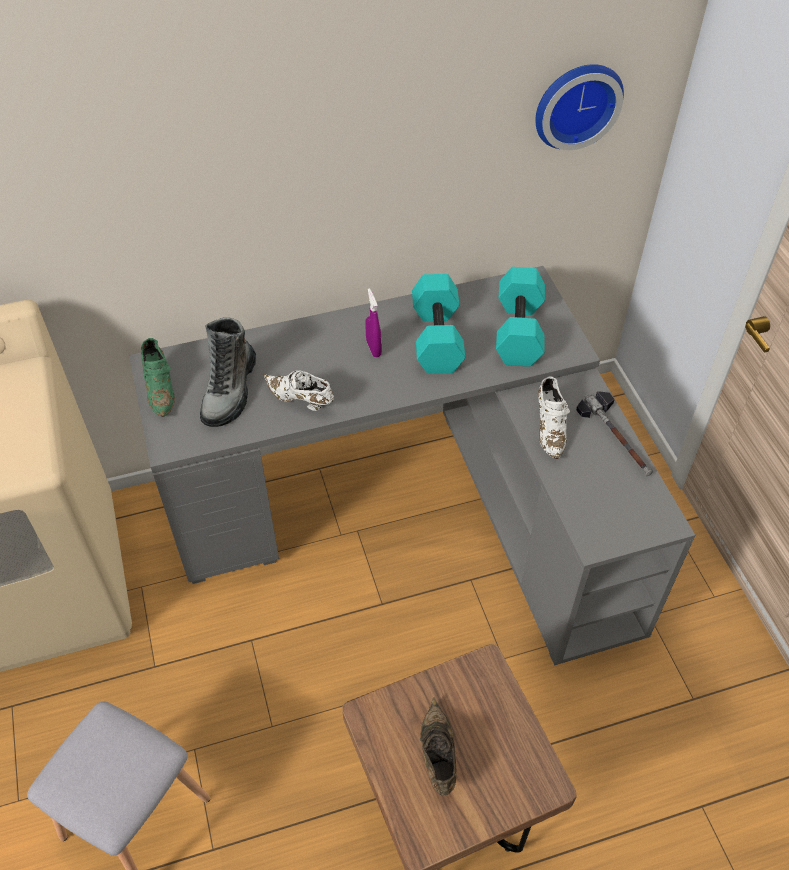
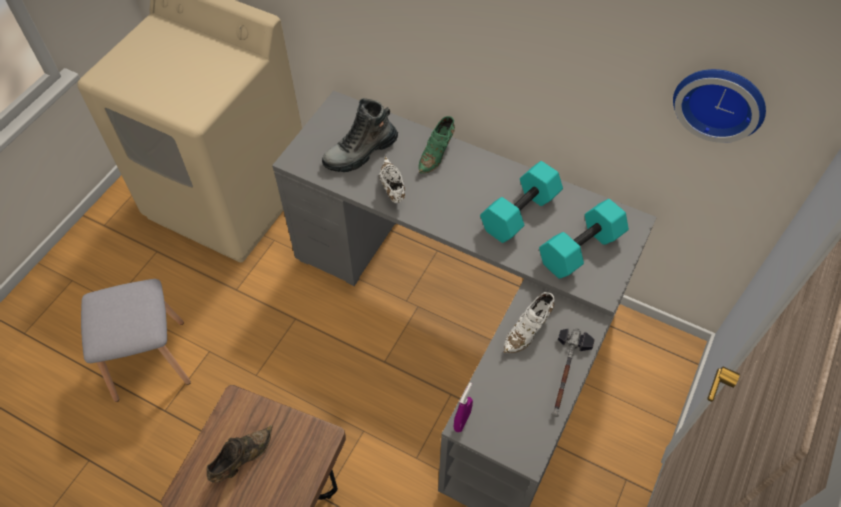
camera: 45 degrees right, 5 degrees up
green shoe [141,338,175,417] -> green shoe moved to [419,116,455,173]
purple spray bottle [365,288,382,357] -> purple spray bottle moved to [454,382,473,432]

